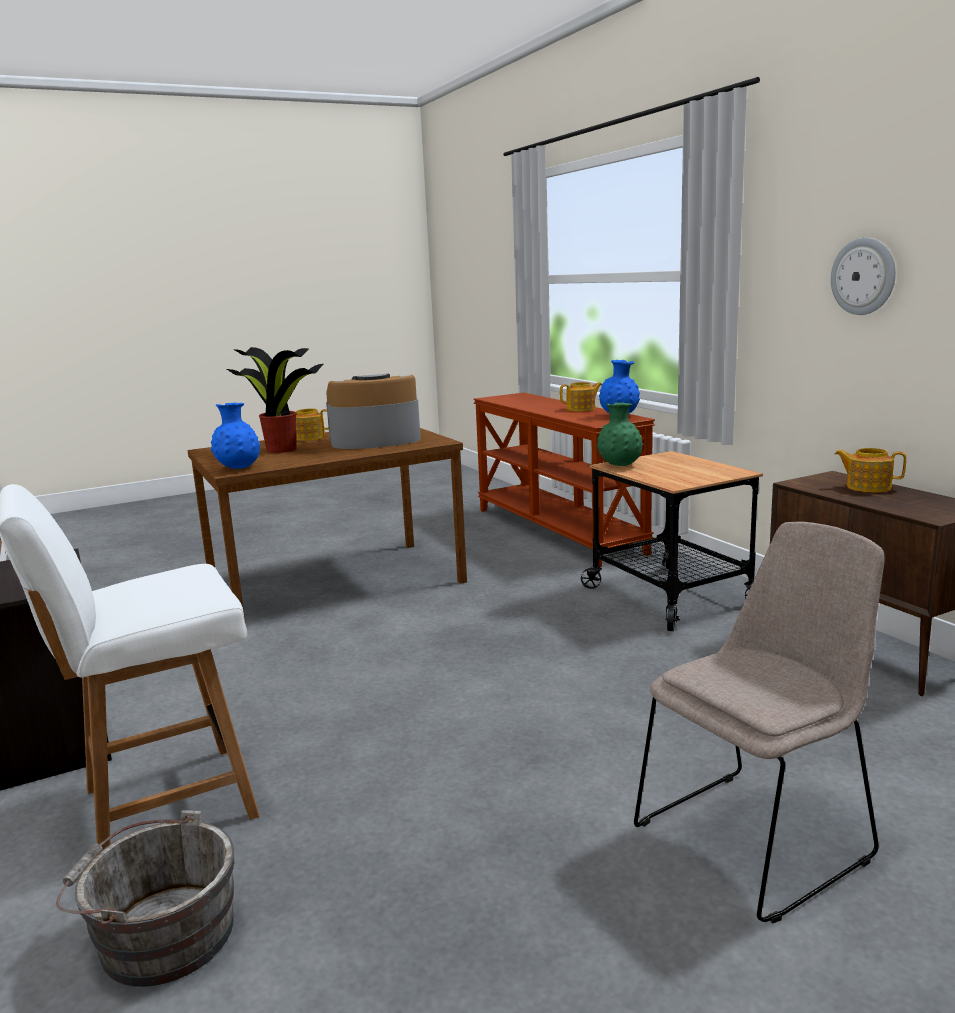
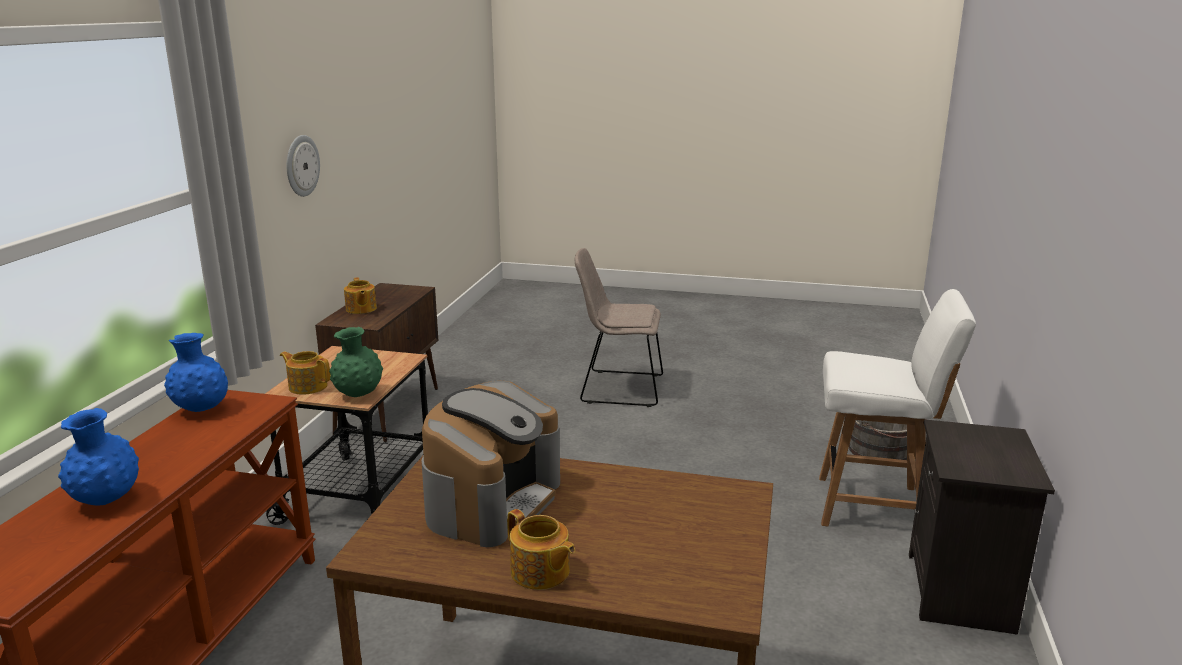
camera: 140 degrees left, 5 degrees up
blue vase [211,403,260,469] -> blue vase moved to [58,408,139,505]
potted plant [227,347,323,453] -> none
coffee machine [326,374,421,449] -> coffee machine turned 90 degrees counterclockwise [422,381,560,547]
teapot [560,382,602,412] -> teapot moved to [280,351,331,395]

